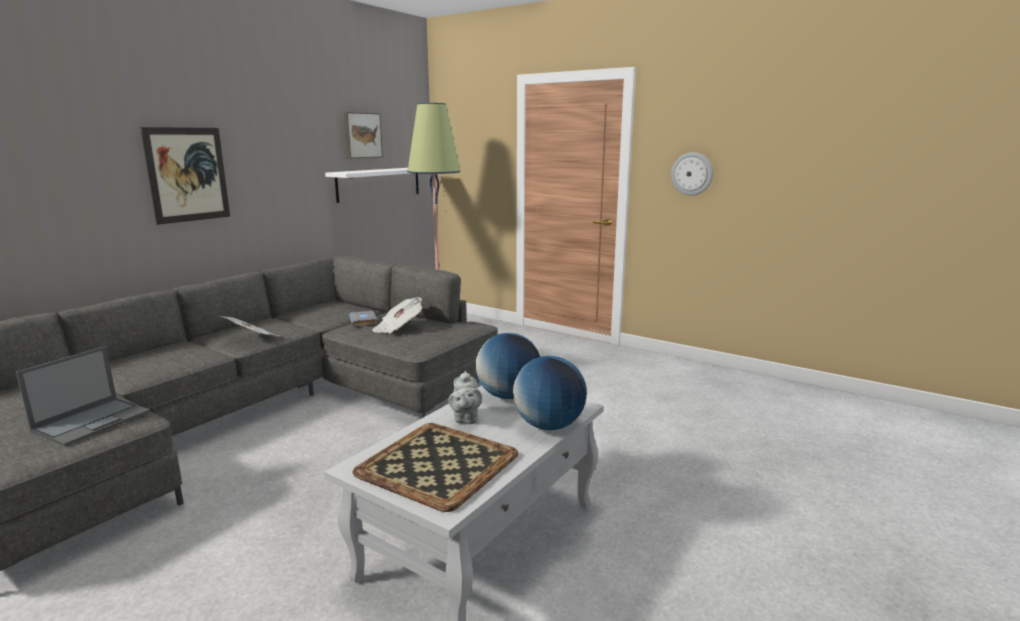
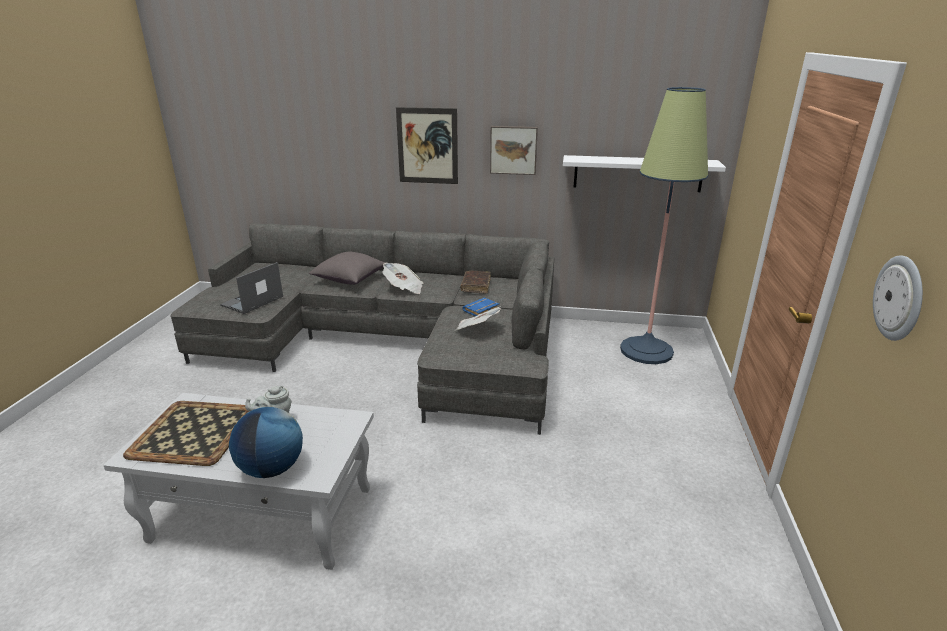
camera: 65 degrees right, 10 degrees up
laptop [16,346,150,446] -> laptop turned 120 degrees clockwise [220,262,283,314]
picture [343,112,383,158] -> picture moved to [490,126,538,175]
grey book [349,311,377,327] -> blue book [462,297,499,316]
globe [476,333,540,399] -> none
none -> grey pillow [309,252,386,285]
none -> brown book [460,271,491,293]

